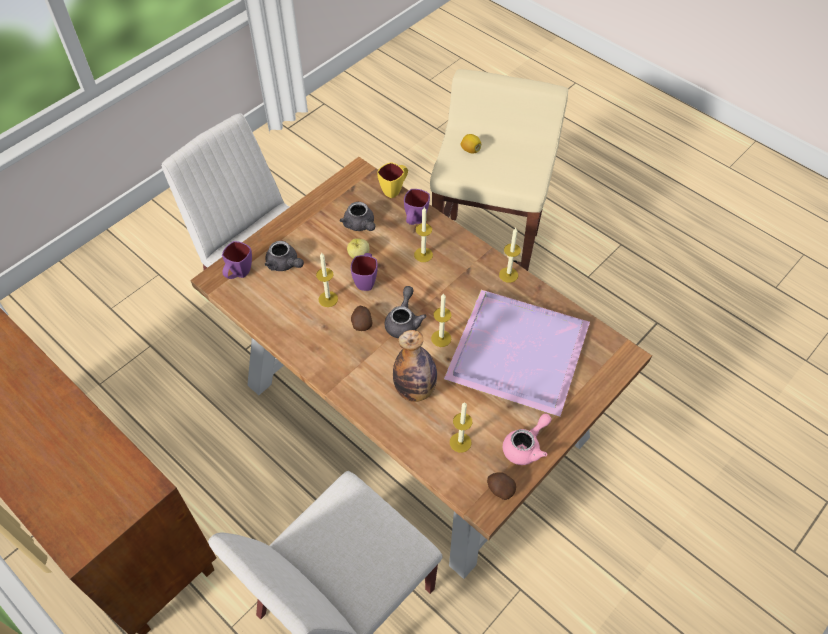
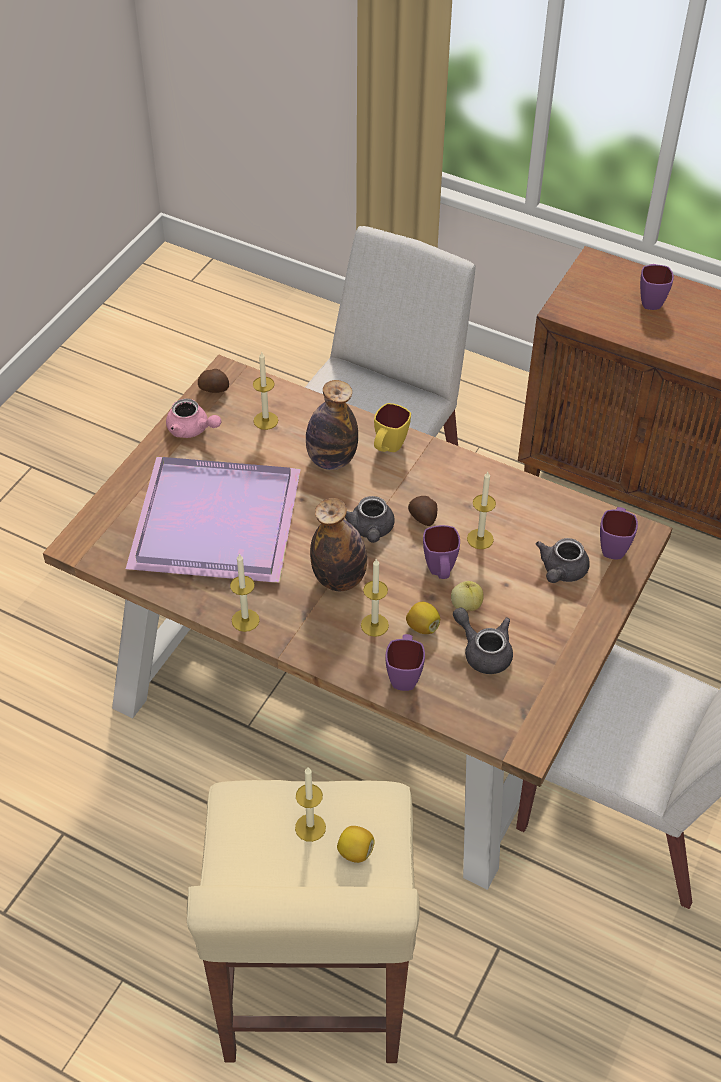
camera: 165 degrees right, 5 degrees down
grey teapot [265,241,304,271] -> grey teapot turned 90 degrees counterclockwise [536,538,590,583]
yellow mug [377,162,408,198] -> yellow mug moved to [374,403,411,452]
candle [431,293,451,347] -> candle moved to [295,768,326,842]
pink teapot [503,413,552,465] -> pink teapot turned 90 degrees counterclockwise [166,399,221,438]
none -> bottle [310,498,367,591]
none -> lemon [406,602,440,634]
none -> purple mug [640,264,674,310]

